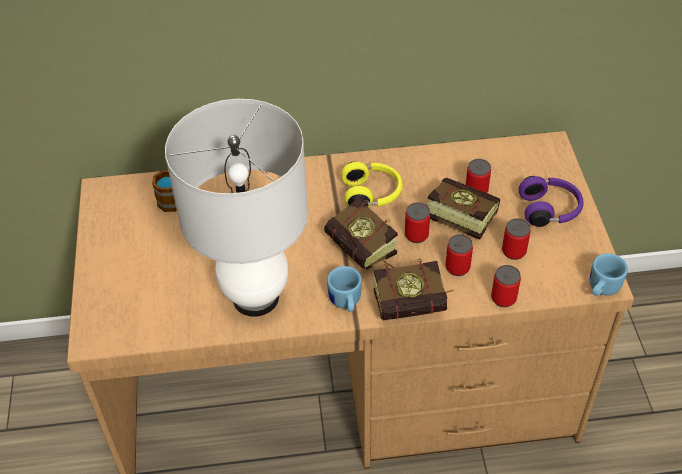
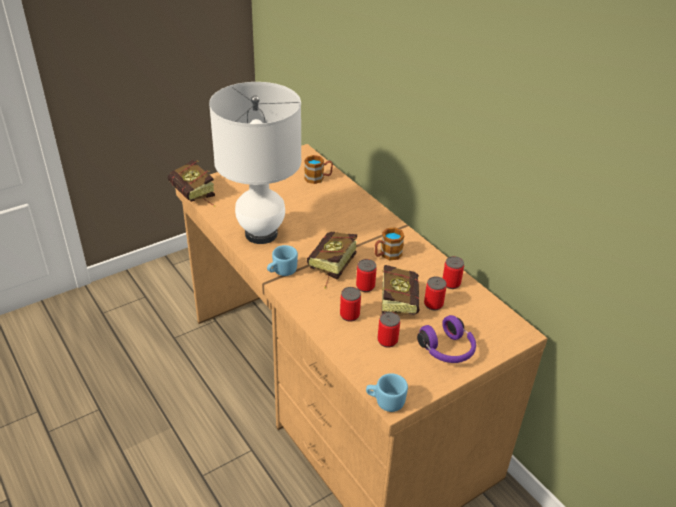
camera: 60 degrees right, 10 degrees down
yellow headphones [341,161,403,207] -> mug [375,227,404,260]
book [374,258,454,320] -> book moved to [168,160,216,207]
can [491,265,521,307] -> can moved to [443,256,464,289]

